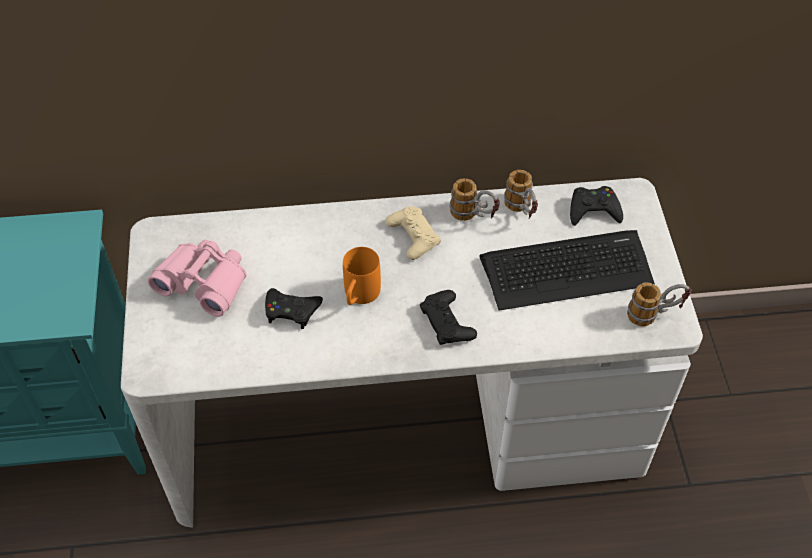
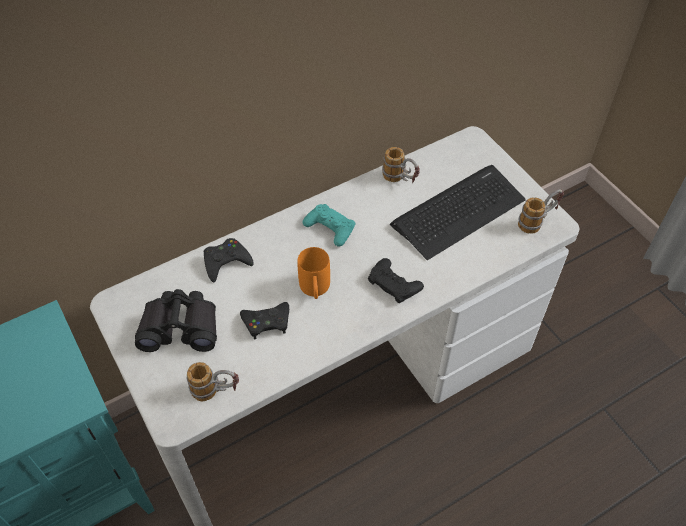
camera: 25 degrees left, 0 degrees up
pink binoculars [148,240,247,317] -> black binoculars [135,289,217,352]
beige game controller [385,206,441,260] -> turquoise game controller [302,204,356,247]
mug [450,178,500,221] -> mug moved to [187,362,239,401]
black game controller [570,186,623,226] -> black game controller moved to [204,238,254,282]

